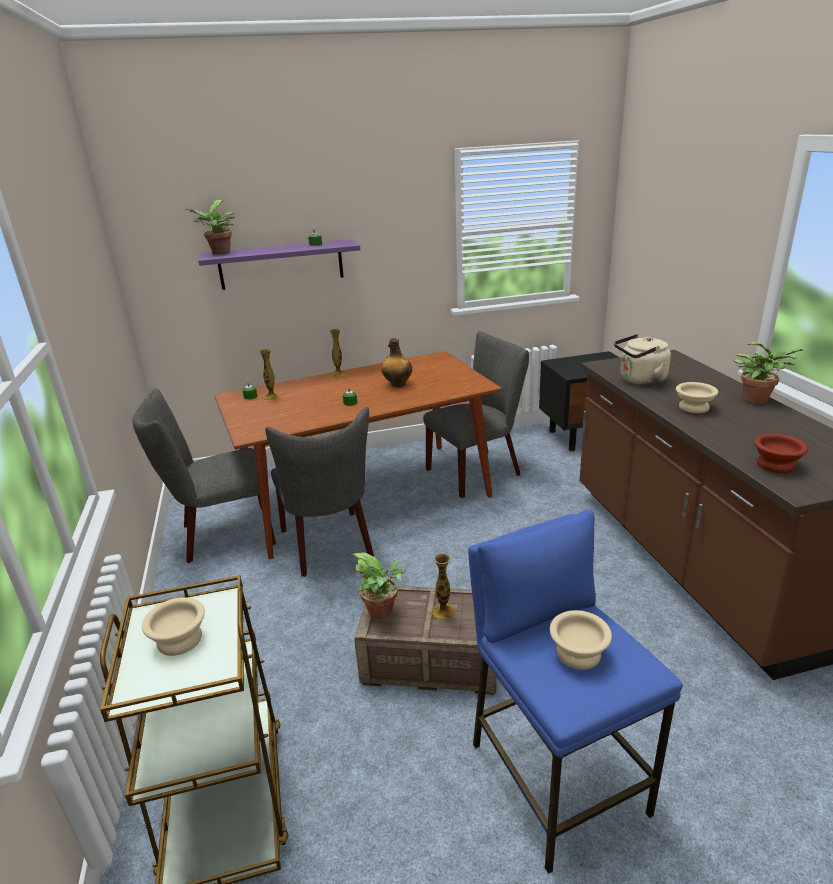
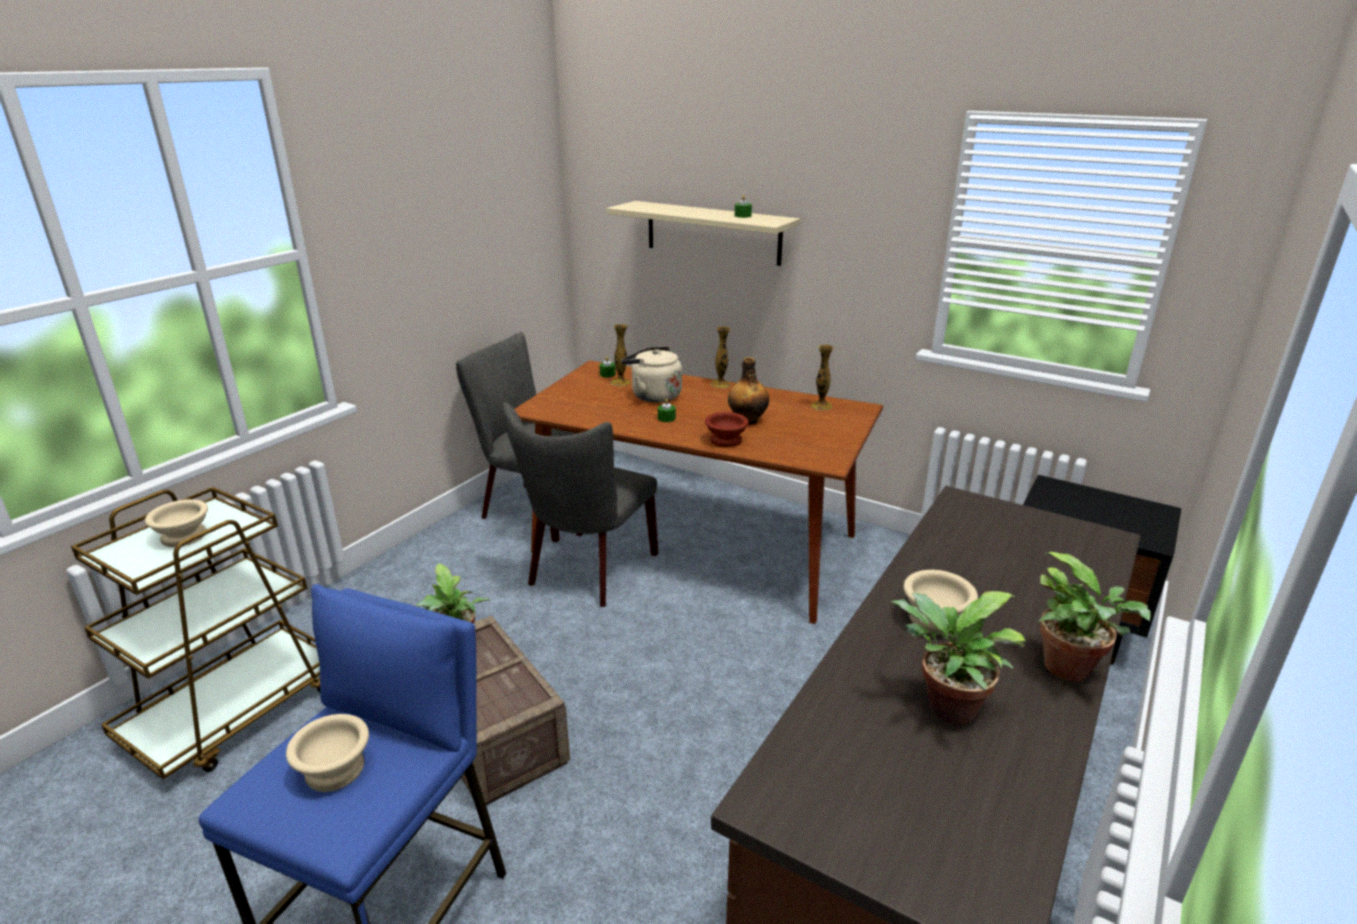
camera: 45 degrees right, 0 degrees up
potted plant [185,200,235,254] -> potted plant moved to [891,591,1026,724]
purple shelf [198,239,360,290] -> beige shelf [606,201,800,266]
grey chair [423,331,529,498] -> none
vase [432,554,455,620] -> vase moved to [811,345,834,410]
beige kettle [614,334,671,385] -> beige kettle moved to [621,347,682,403]
brown bowl [754,433,808,473] -> brown bowl moved to [705,412,749,447]

